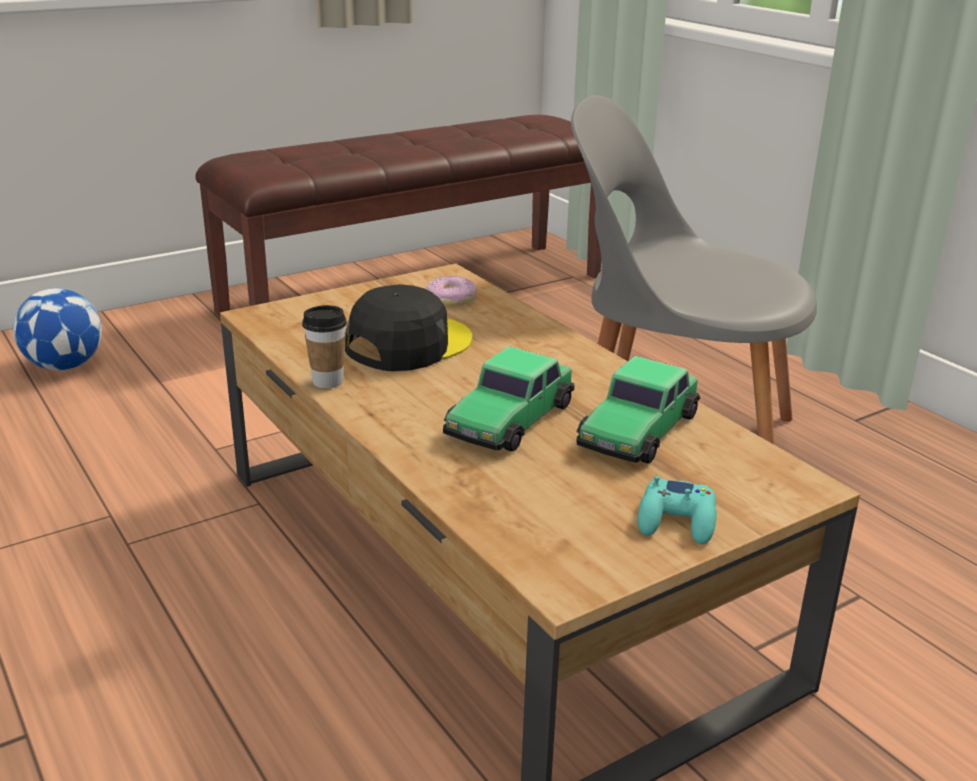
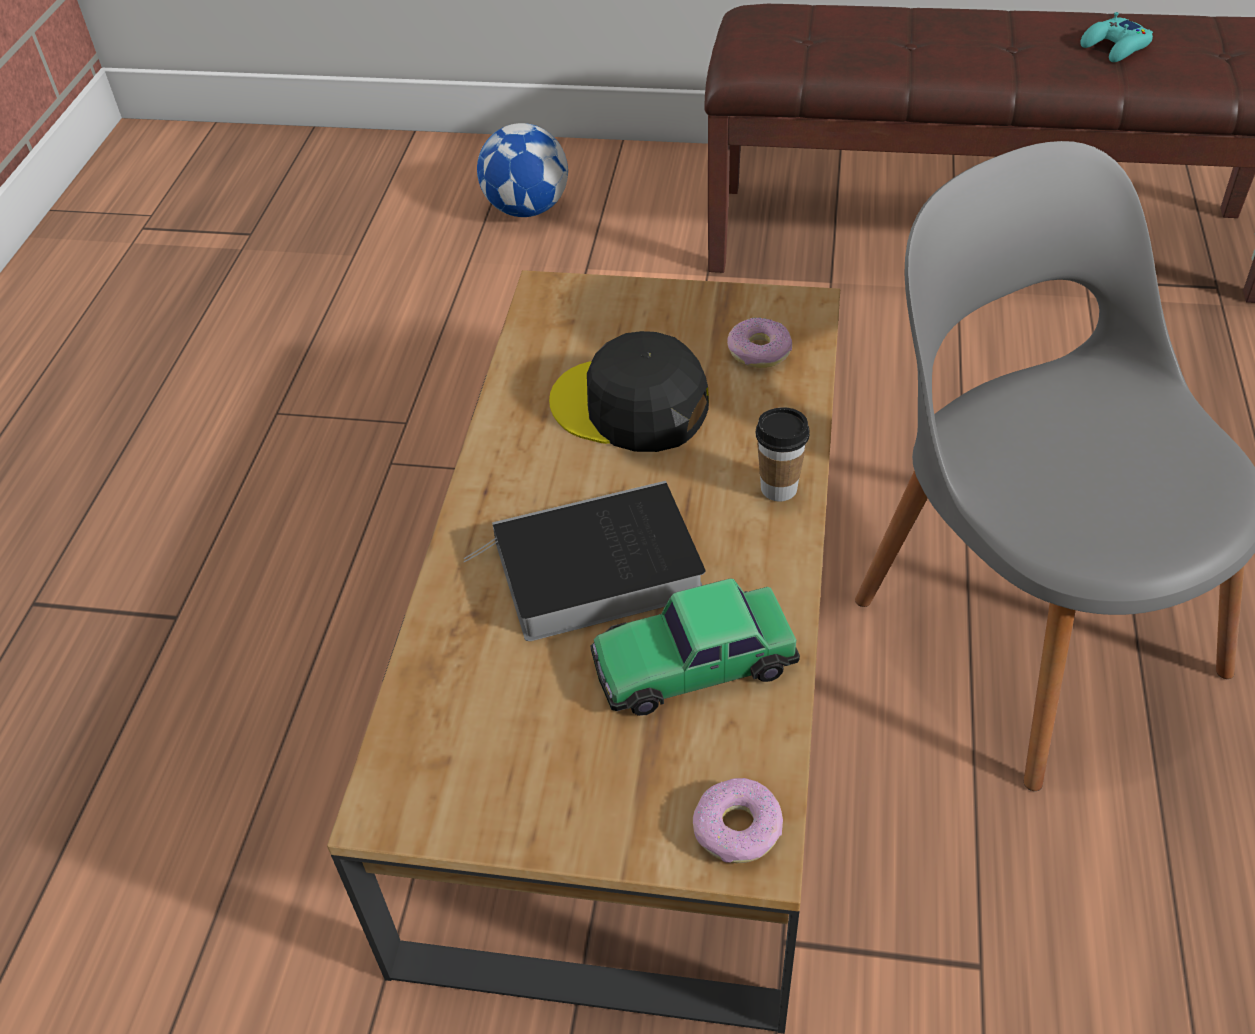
camera: 45 degrees right, 20 degrees up
cup [302,305,347,388] -> cup moved to [755,407,810,501]
black cap [345,284,472,371] -> black cap turned 150 degrees counterclockwise [549,331,709,452]
toy car [443,346,575,452] -> book [464,481,706,641]
turquoise game controller [638,476,717,544] -> turquoise game controller moved to [1080,12,1153,62]
none -> donut [693,778,783,863]

